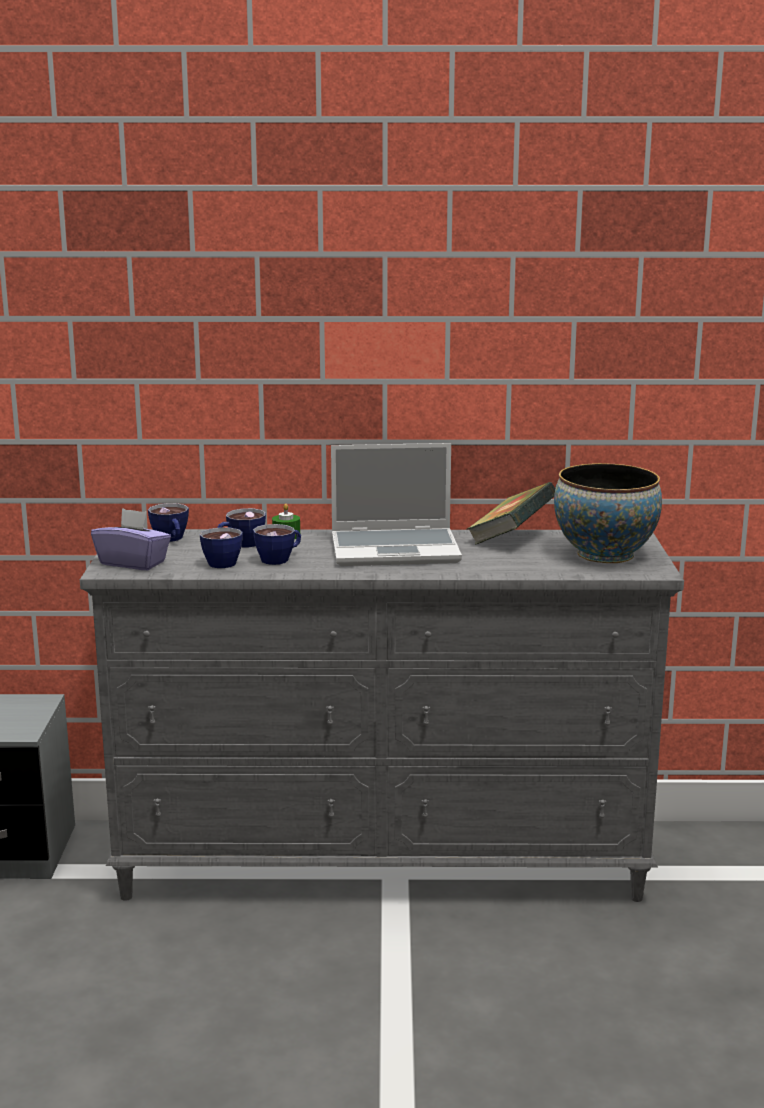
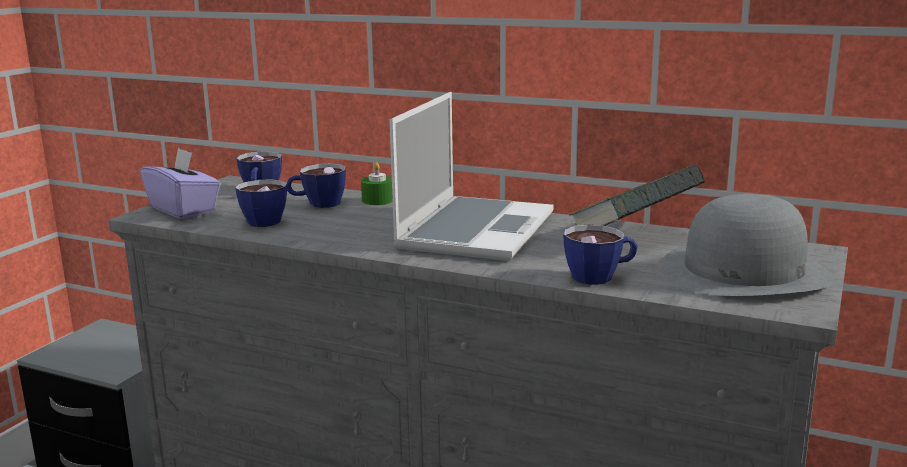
camera: 25 degrees right, 0 degrees up
cup [253,524,301,565] -> cup moved to [564,225,637,285]
laptop [331,443,462,566] -> laptop turned 90 degrees counterclockwise [389,92,554,261]
bowl [554,463,662,563] -> grey hat [658,194,834,296]

